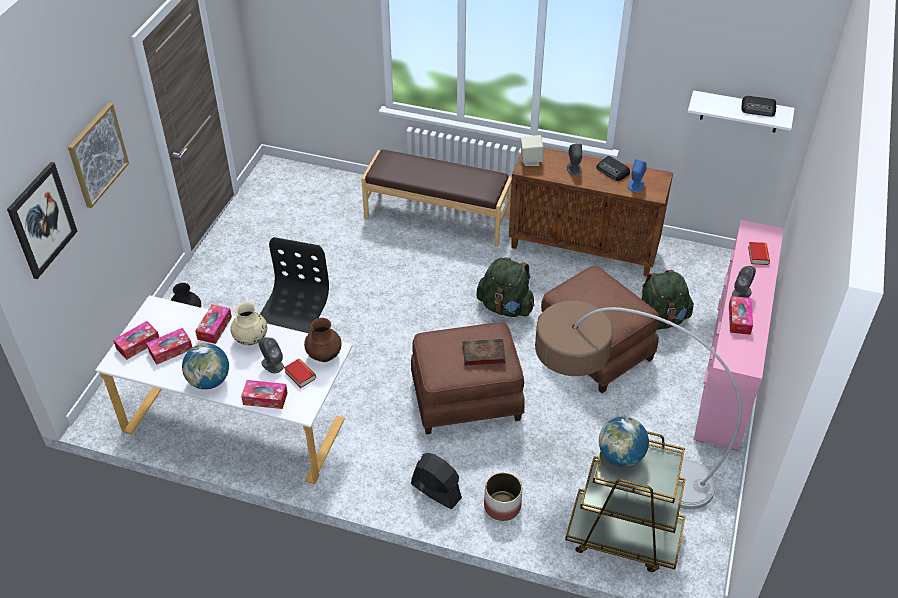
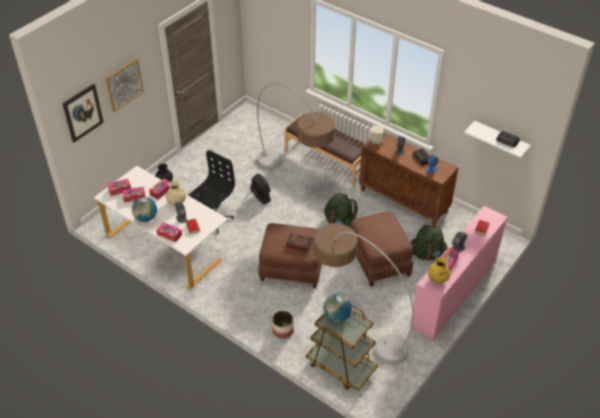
camera: 20 degrees right, 0 degrees up
brown vase [304,318,342,362] -> none
black fan [411,453,462,509] -> black fan moved to [251,174,271,204]
none -> floor lamp [256,83,335,169]
none -> yellow vase [428,257,451,283]

